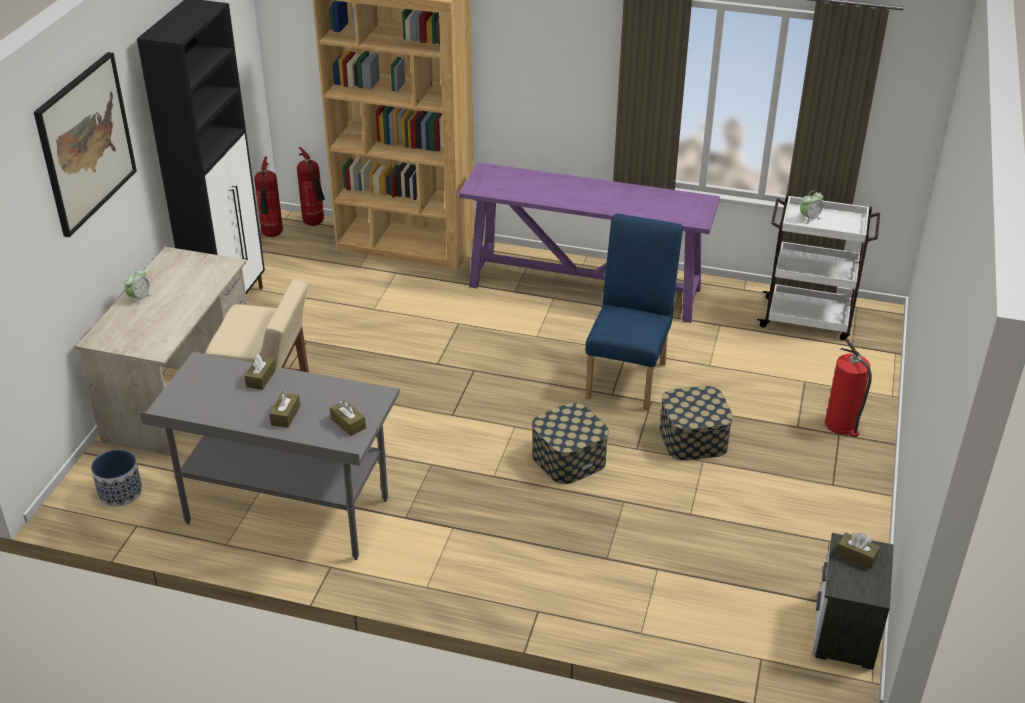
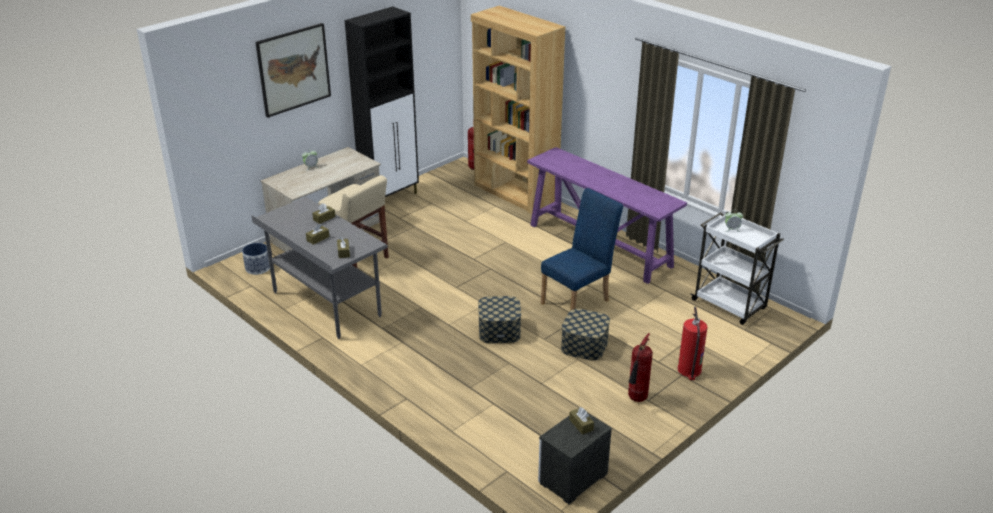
camera: 30 degrees right, 5 degrees down
fire extinguisher [254,156,283,237] -> fire extinguisher moved to [628,333,653,402]

